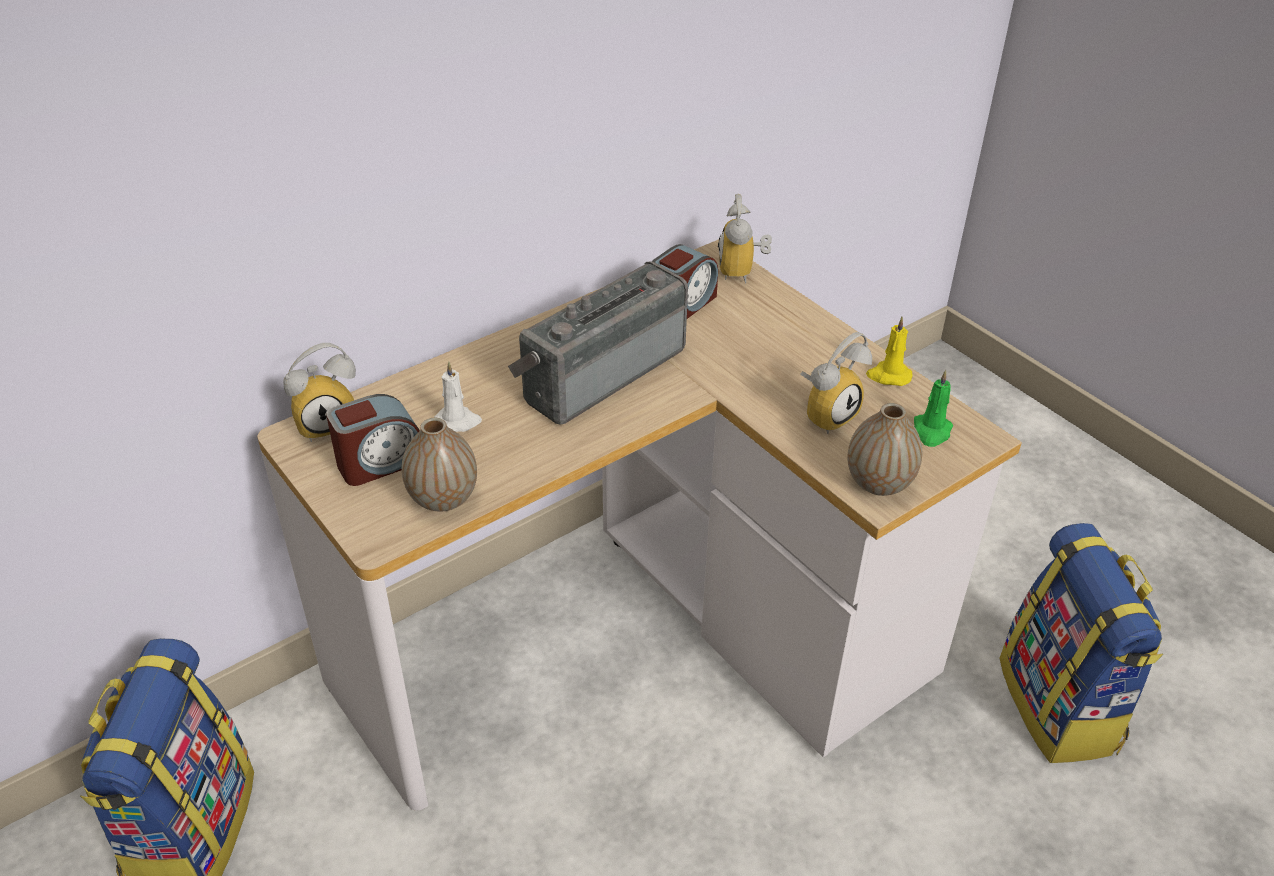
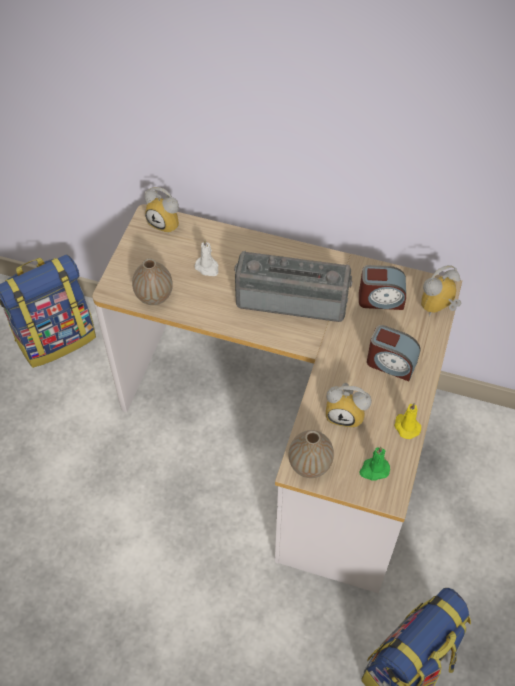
camera: 55 degrees right, 15 degrees up
alarm clock [326,394,420,486] -> alarm clock moved to [367,325,420,381]

